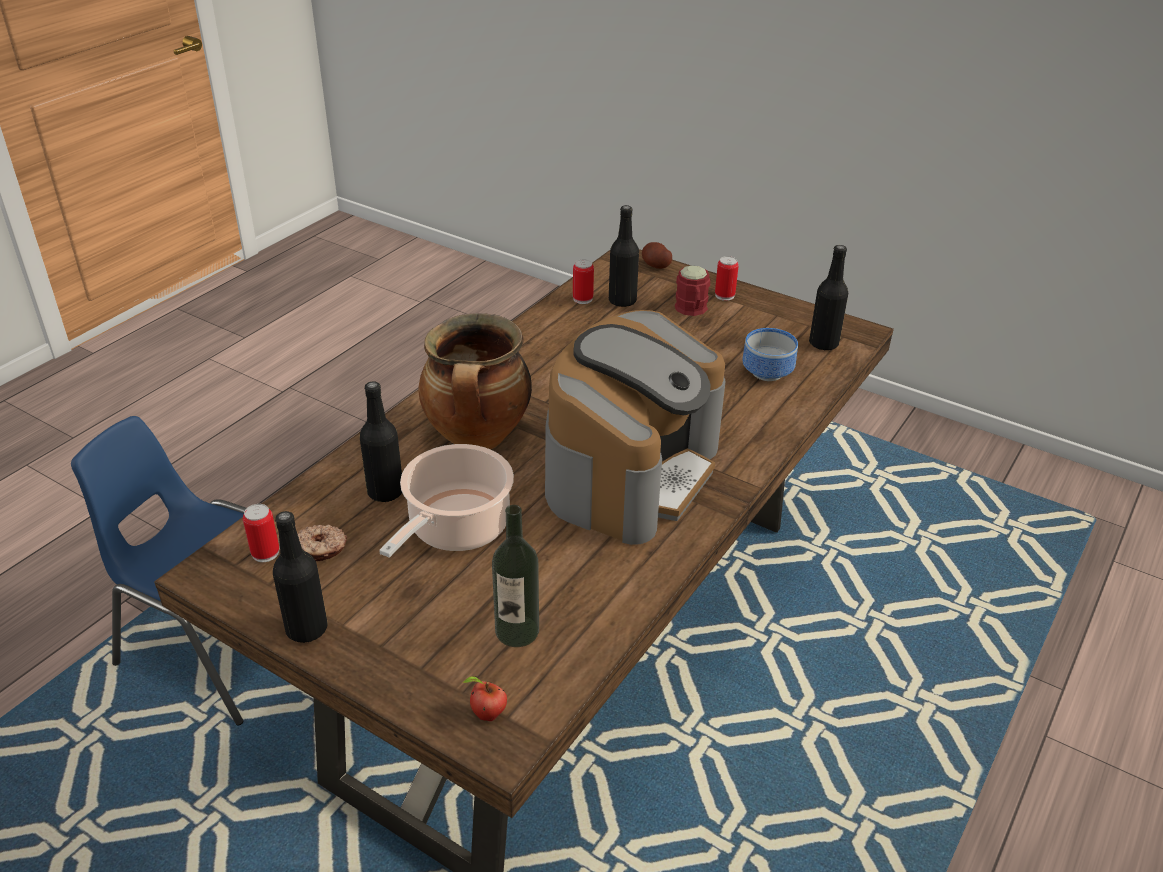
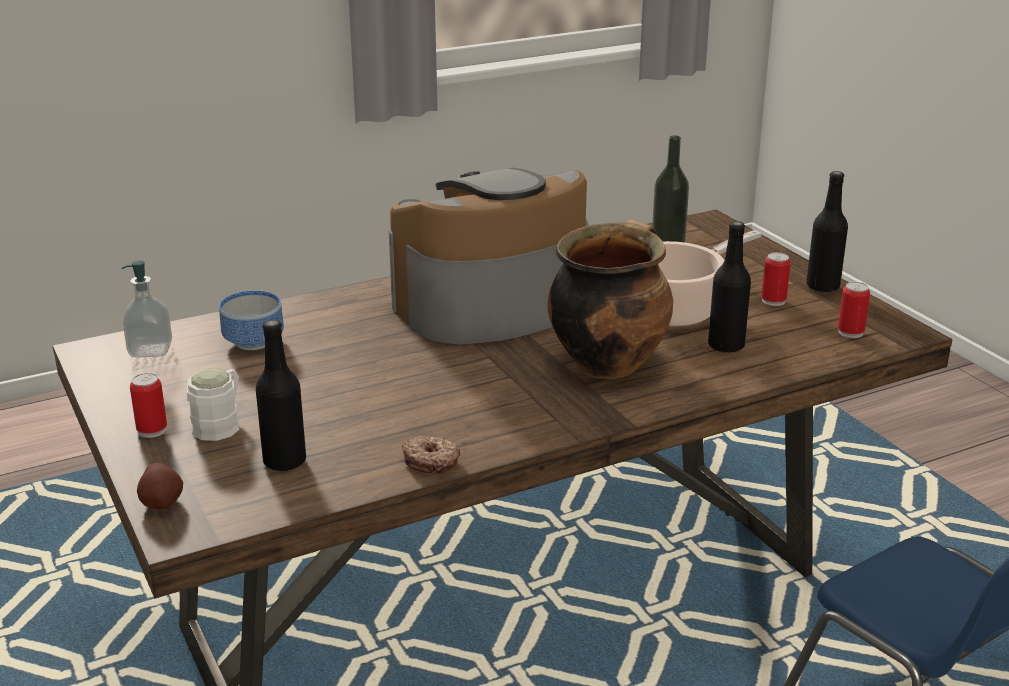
camera: 150 degrees left, 10 degrees down
donut [297,525,347,561] -> donut moved to [402,436,460,473]
apple [462,676,507,721] -> none
can [573,259,594,304] -> can moved to [761,252,791,306]
red mug [675,265,710,316] -> white mug [187,368,239,441]
black bottle [809,245,848,350] -> soap dispenser [122,260,172,357]

